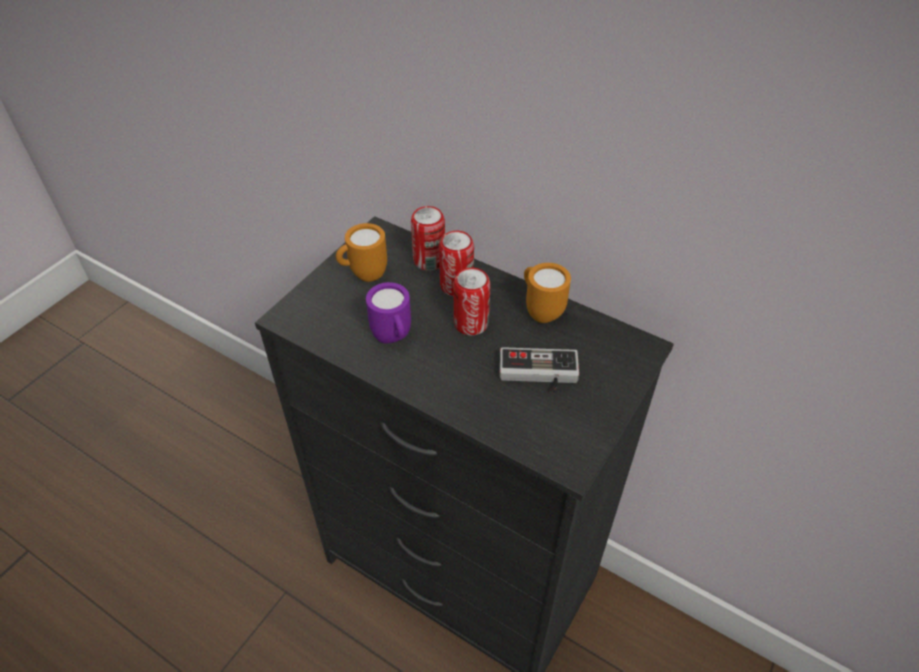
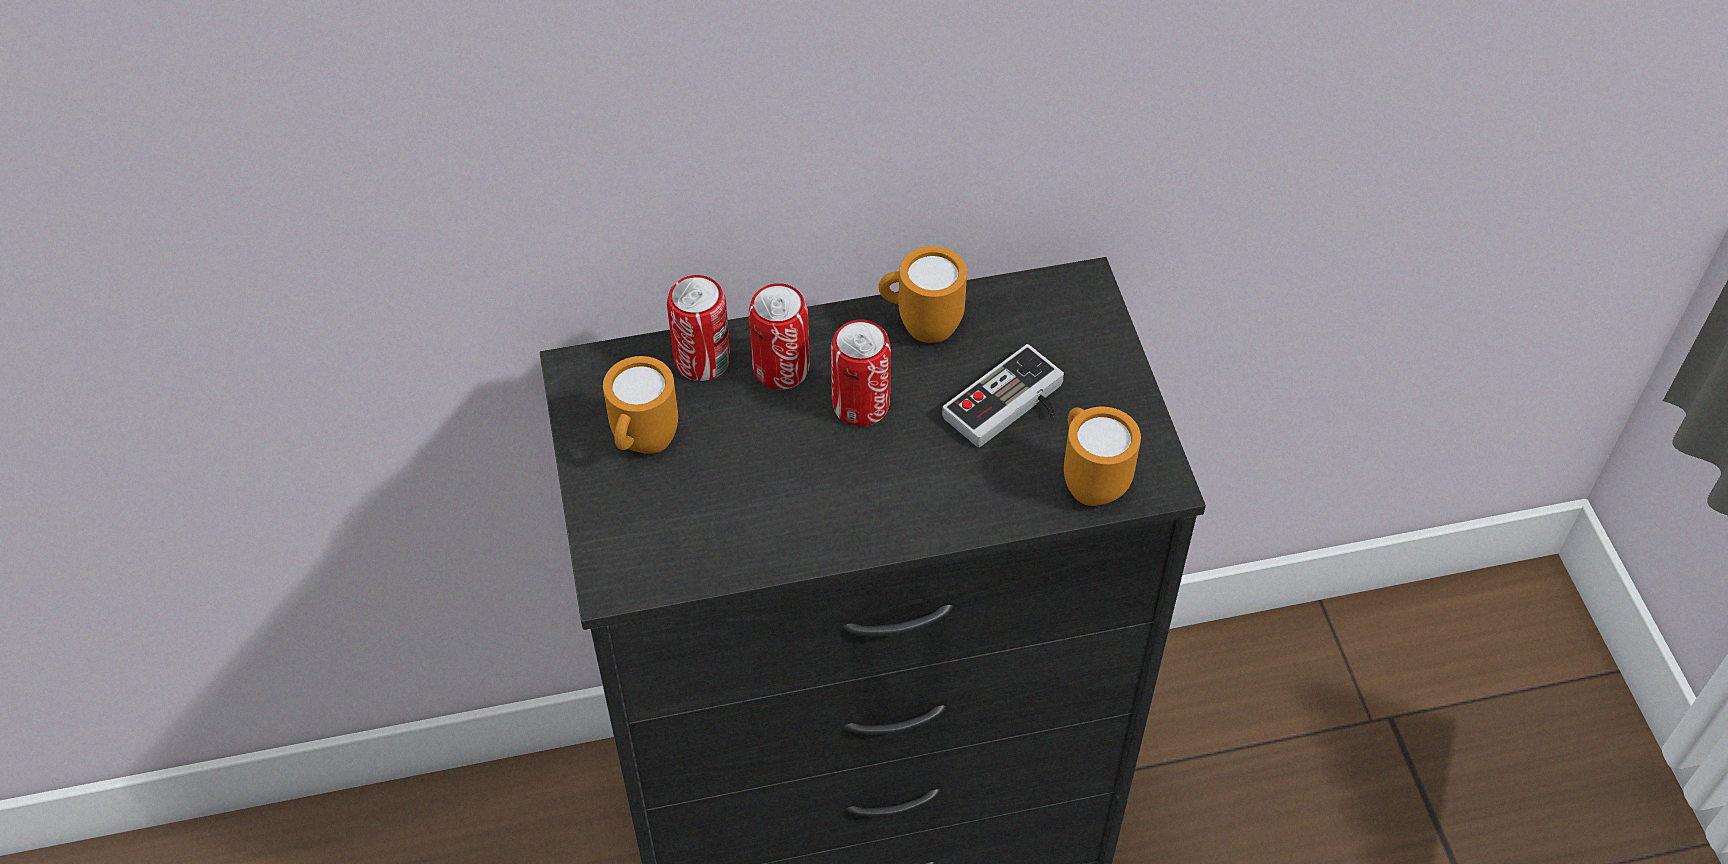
camera: 45 degrees left, 5 degrees up
purple mug [366,282,411,343] -> none
none -> orange mug [1064,407,1141,506]

